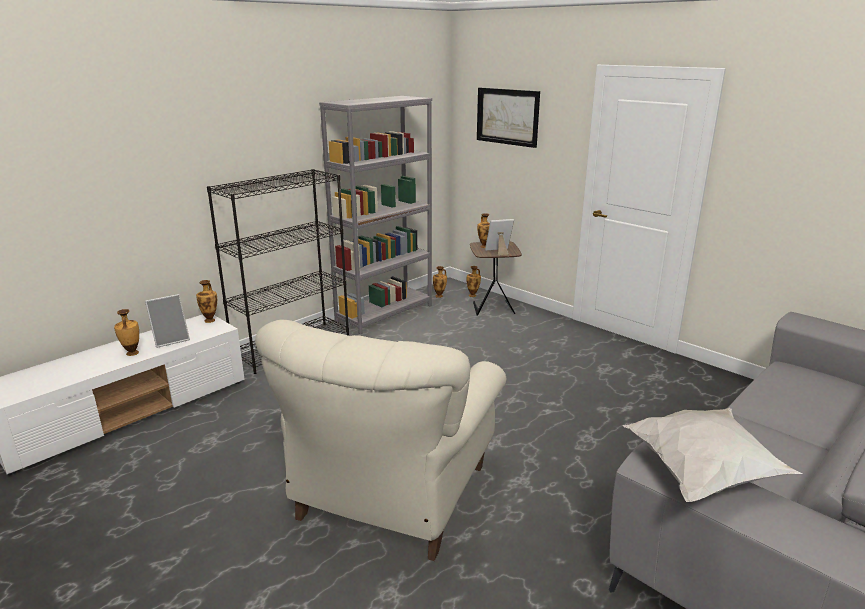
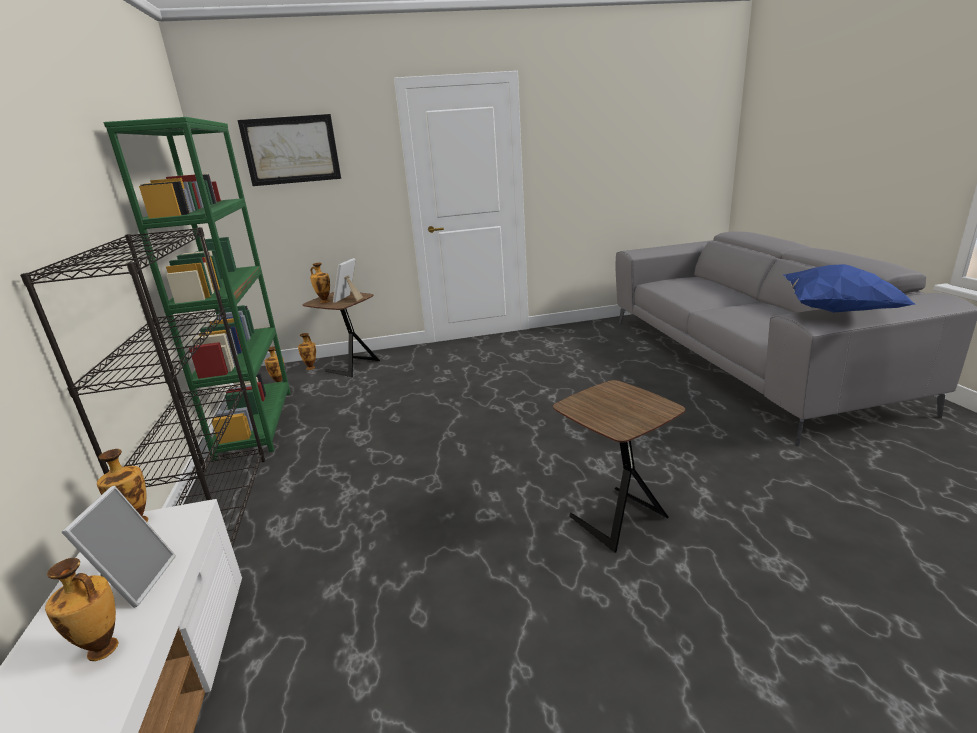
camera: 55 degrees left, 0 degrees up
beige armchair [255,320,507,561] -> brown side table [553,380,685,553]
grey bookcase [319,96,432,335] -> green bookcase [103,117,291,462]
white pillow [622,408,802,502] -> blue pillow [782,264,916,313]

